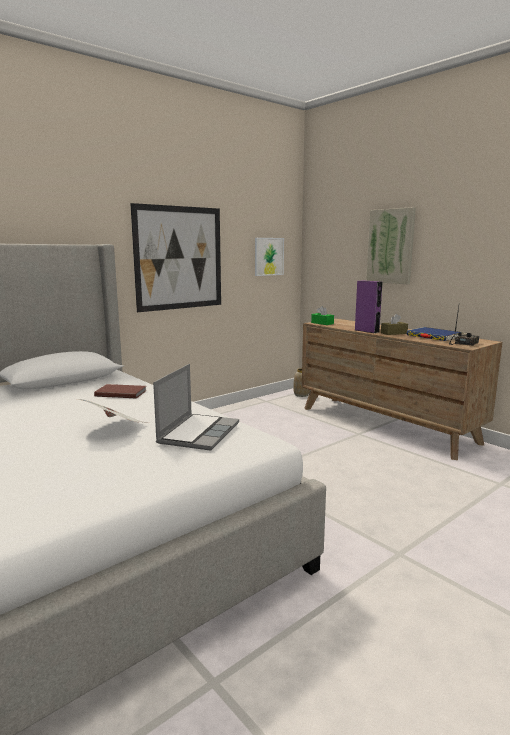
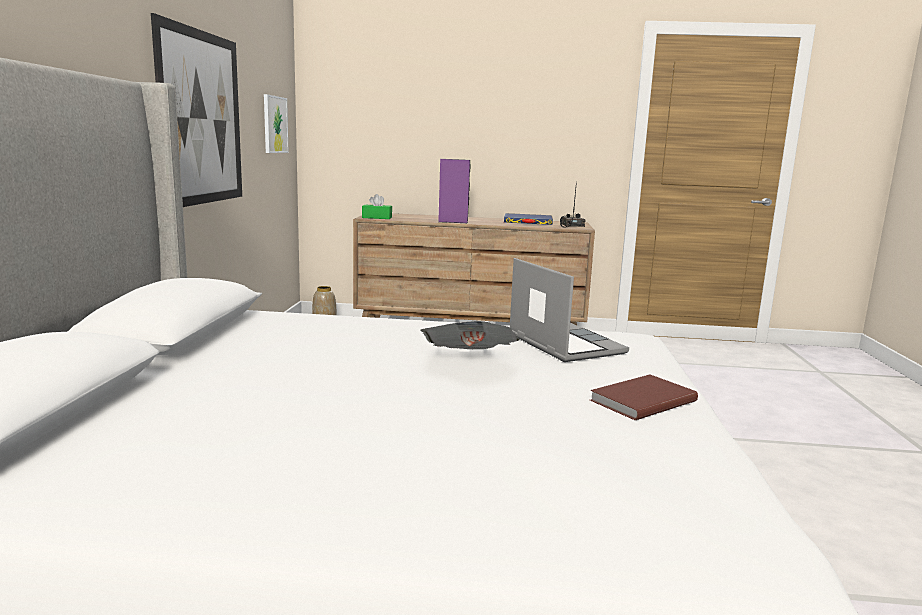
camera: 45 degrees left, 0 degrees up
brown book [94,384,147,399] -> brown book moved to [590,375,698,420]
picture [366,207,416,284] -> none
brown tissue box [381,314,408,335] -> none

